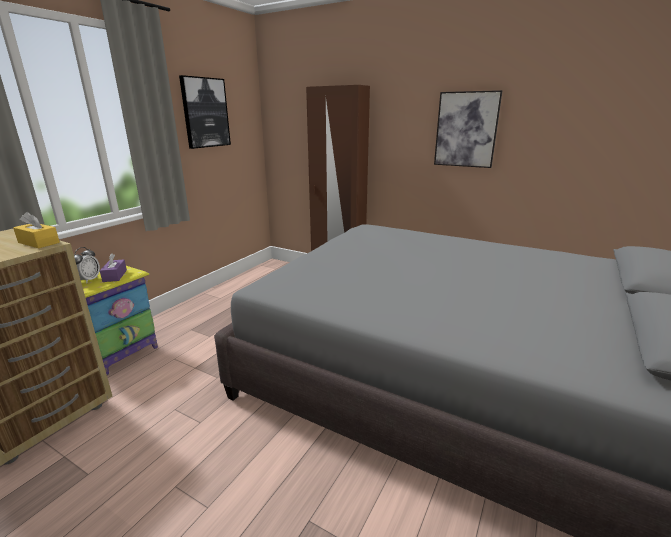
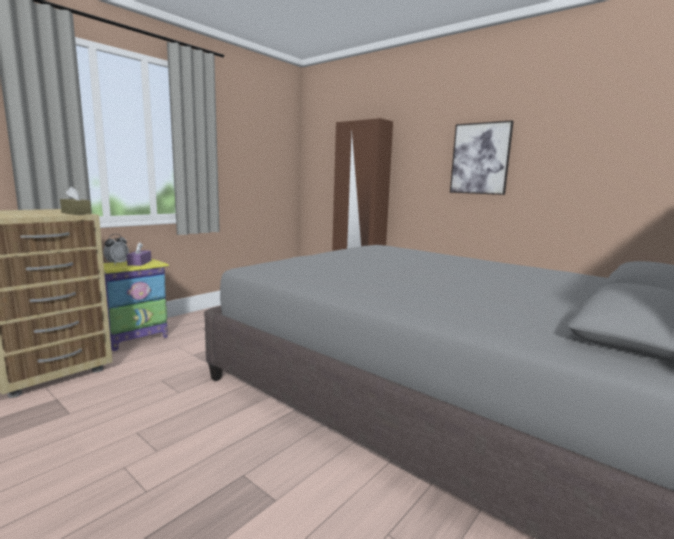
camera: 10 degrees right, 10 degrees down
yellow tissue box [13,212,60,248] -> brown tissue box [60,187,91,215]
picture [179,75,231,149] -> none

